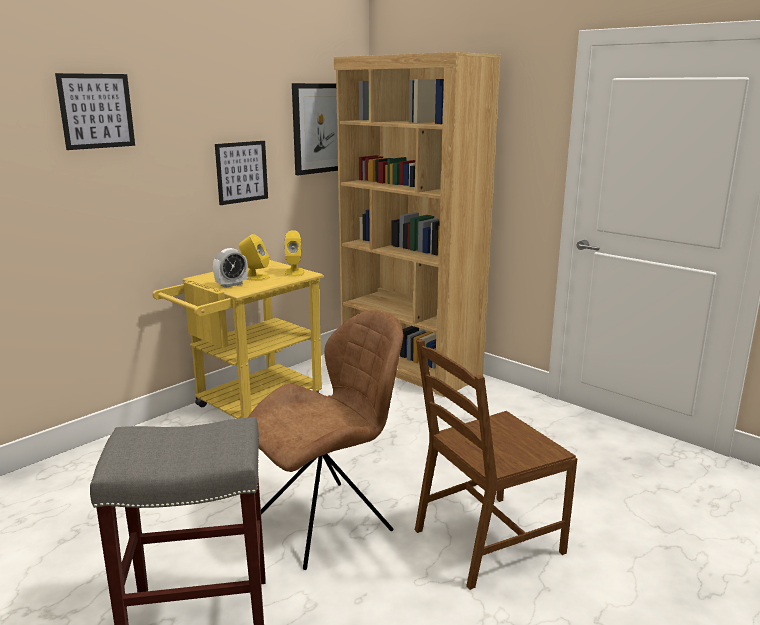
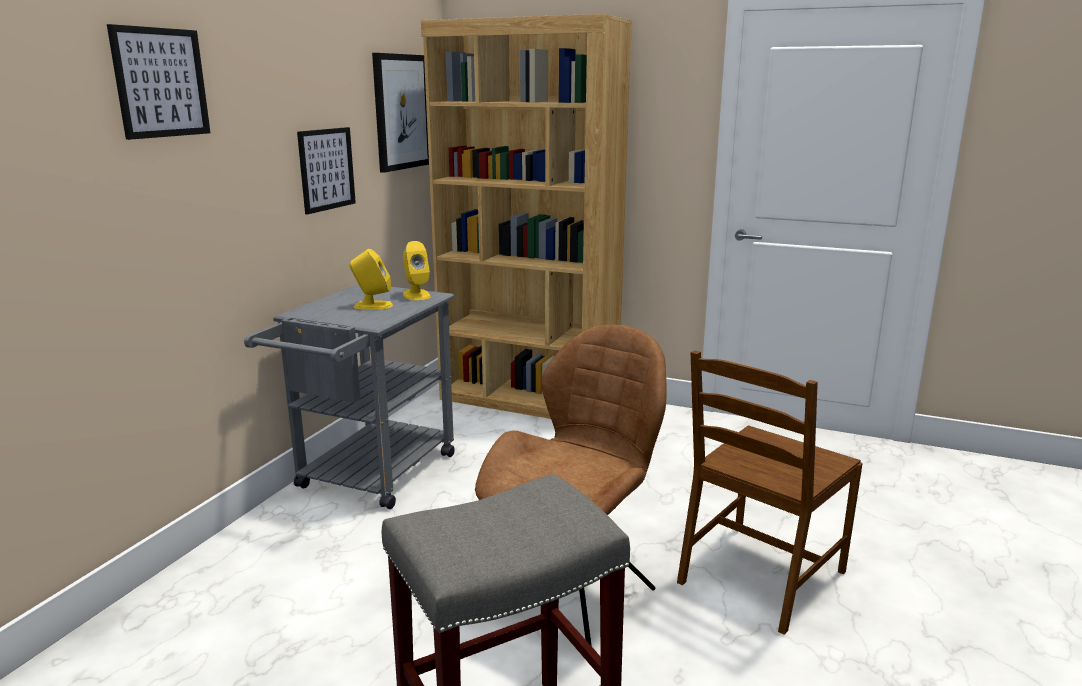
camera: 20 degrees left, 0 degrees up
yellow cart [152,260,324,419] -> grey cart [244,284,455,509]
alarm clock [213,248,248,288] -> none

